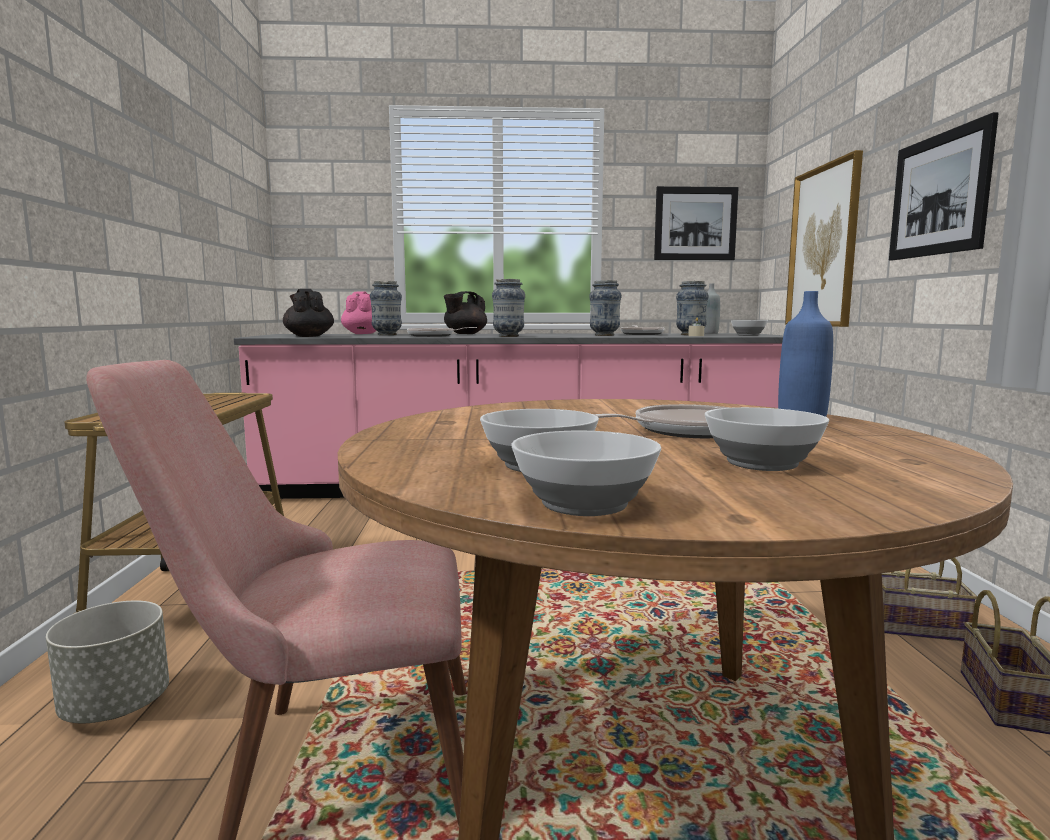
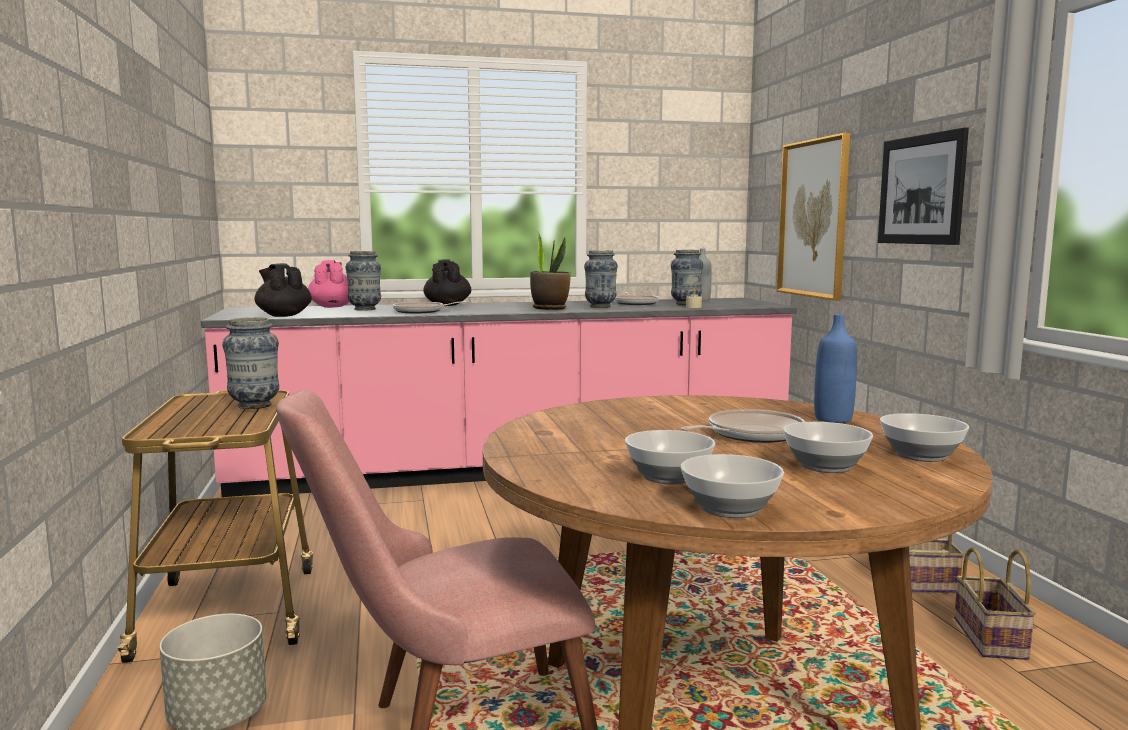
camera: 10 degrees left, 0 degrees up
black teapot [444,291,487,334] -> black teapot turned 135 degrees clockwise [423,259,471,306]
vase [492,279,525,337] -> vase moved to [222,317,279,409]
picture [654,186,739,260] -> none
bowl [731,320,767,336] -> bowl moved to [880,413,969,462]
none -> potted plant [530,231,571,310]

